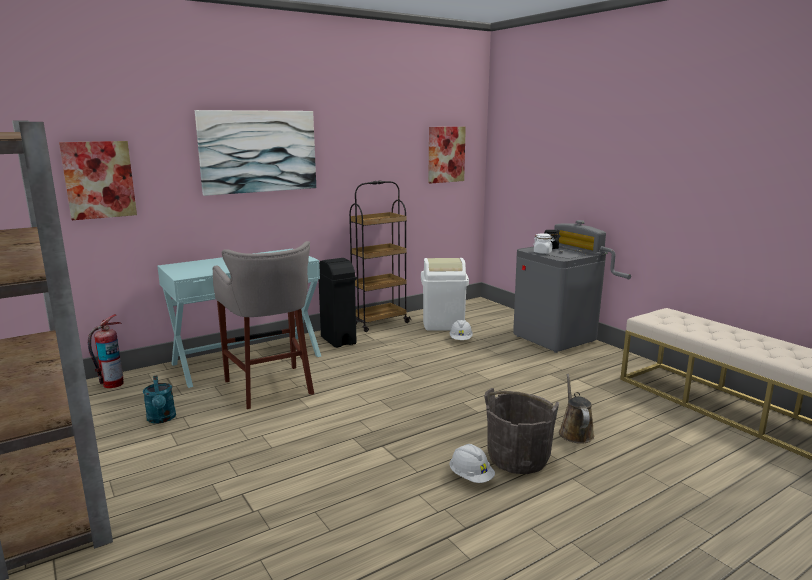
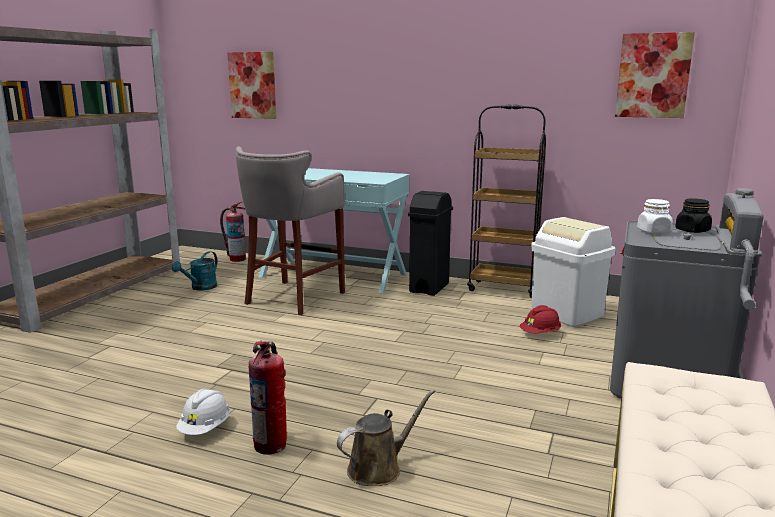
camera: 55 degrees right, 0 degrees up
picture [195,110,316,196] -> none
white hard hat [450,320,473,340] -> red hard hat [520,305,561,333]
grey bucket [484,388,559,474] -> fire extinguisher [249,340,287,455]

